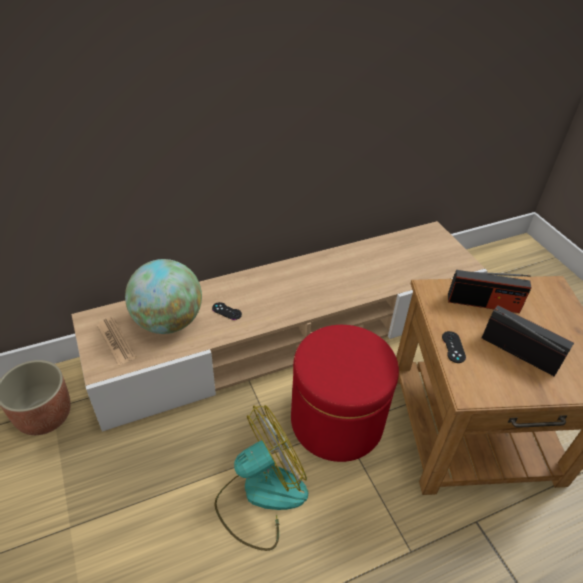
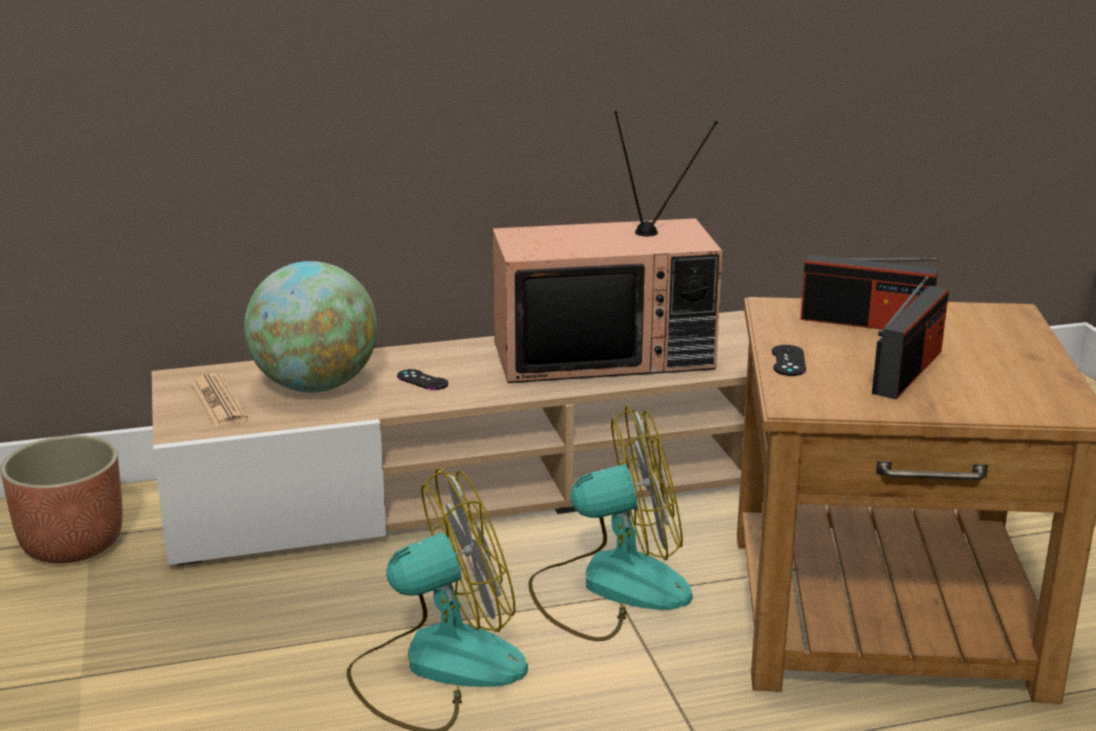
camera: 10 degrees right, 20 degrees down
red ottoman [291,325,399,462] -> fan [528,405,693,641]
radio [482,305,574,377] -> radio turned 75 degrees clockwise [872,276,949,400]
none -> television [493,111,722,383]

